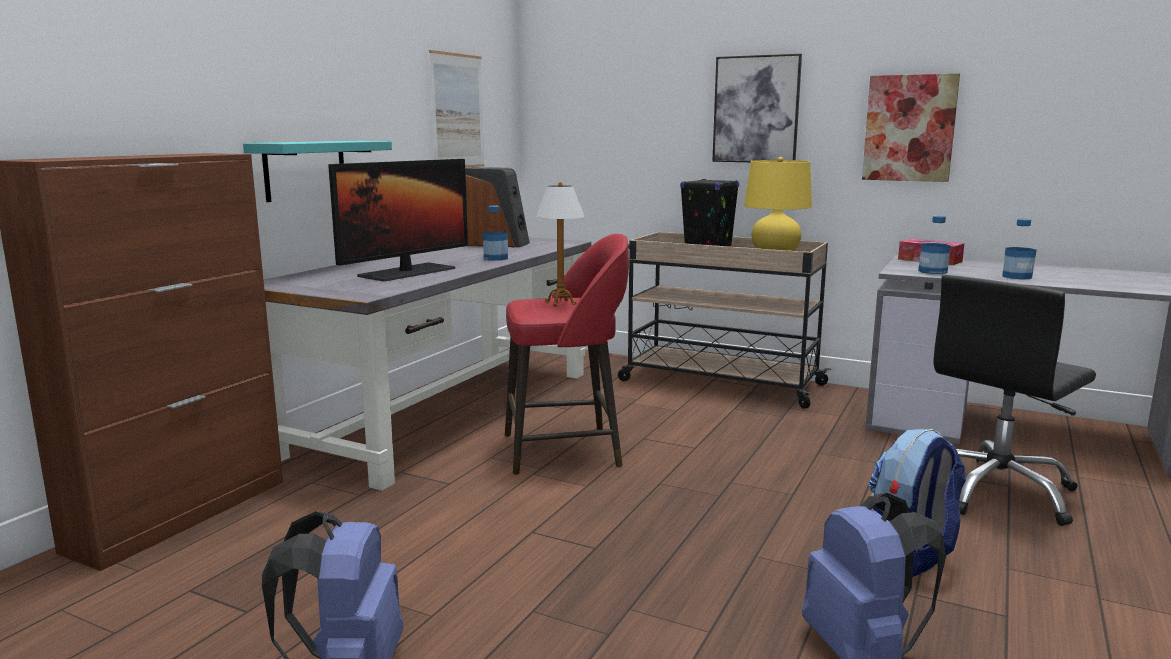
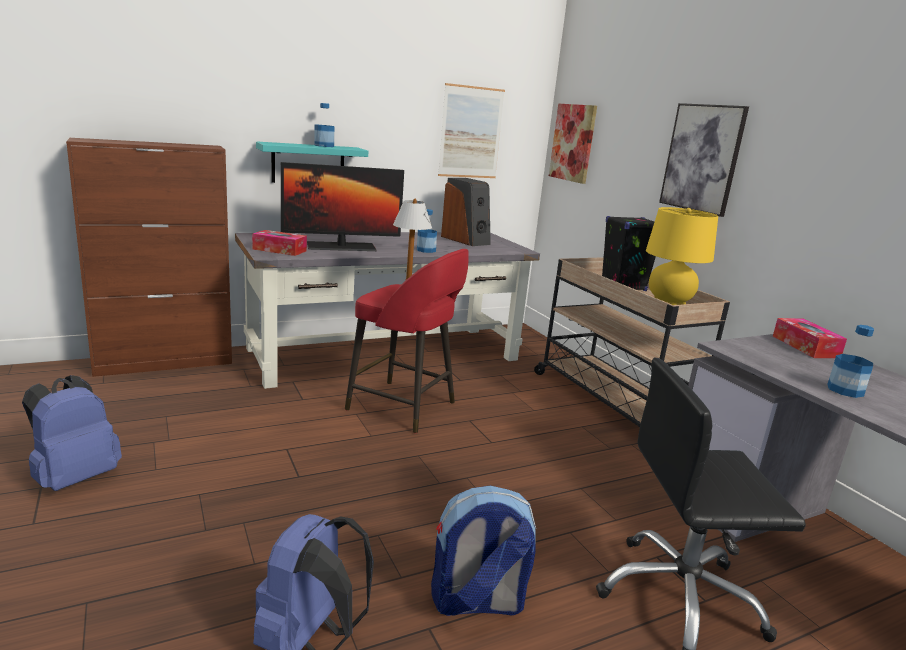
camera: 35 degrees right, 5 degrees up
picture [862,73,960,182] -> picture moved to [549,104,597,184]
bottle [918,216,950,274] -> bottle moved to [315,103,334,147]
none -> tissue box [252,230,307,256]

